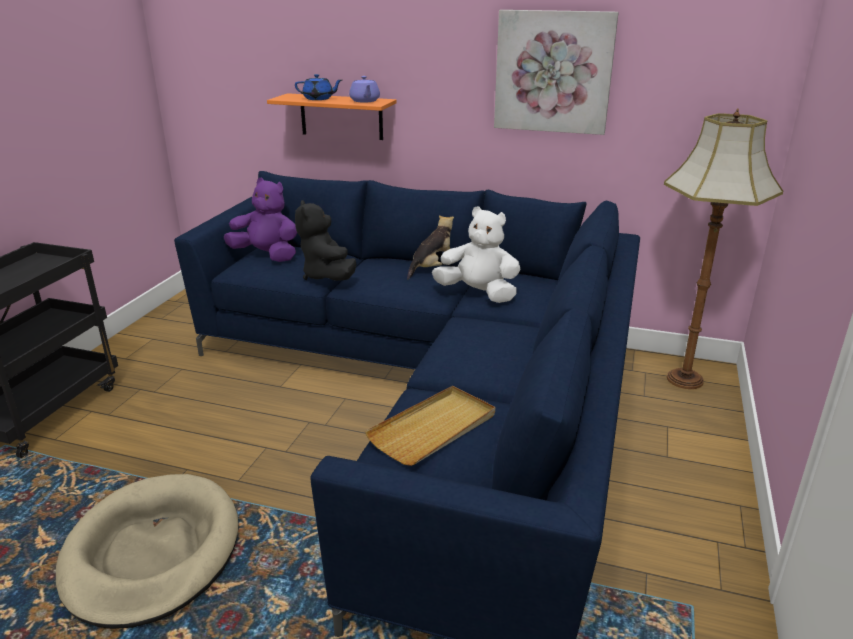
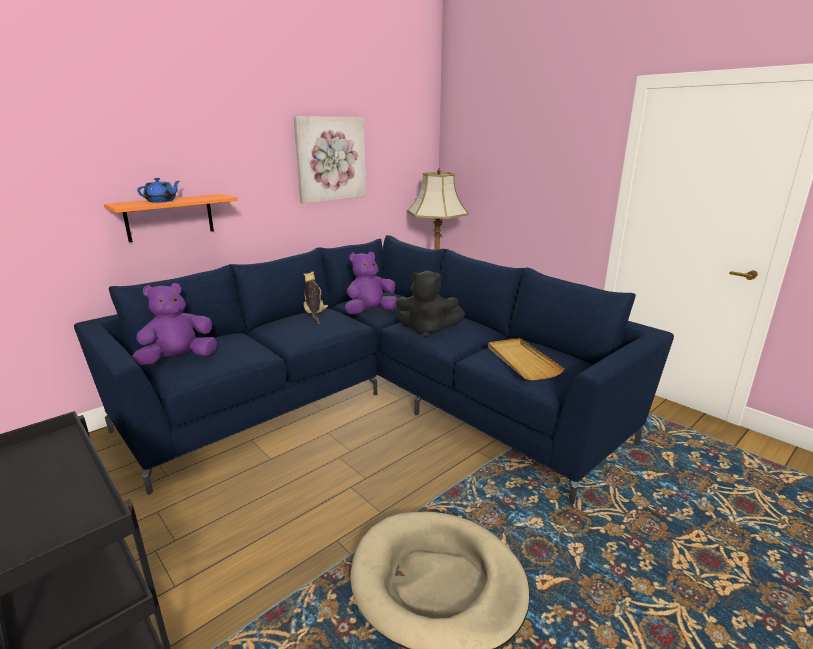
camera: 60 degrees left, 5 degrees down
black plush toy [295,200,357,281] -> black plush toy moved to [396,271,465,338]
purple teapot [349,76,380,103] -> none
white plush toy [432,206,521,303] -> purple plush toy [345,252,397,314]

